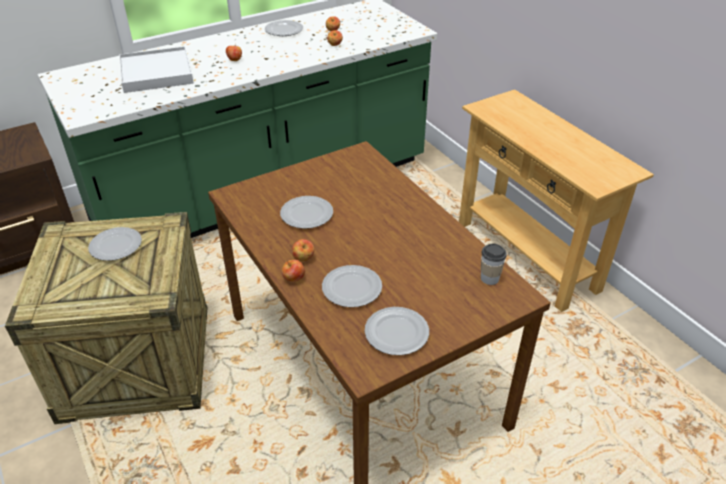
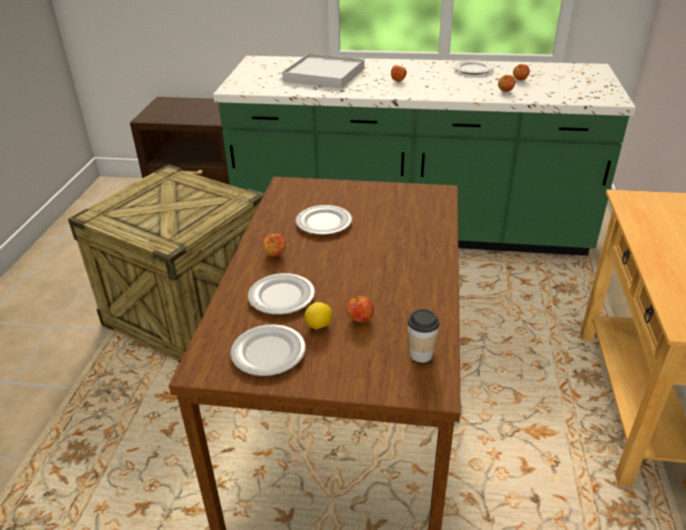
camera: 40 degrees right, 5 degrees down
plate [88,227,142,261] -> none
apple [282,260,305,282] -> apple moved to [346,295,374,322]
none -> lemon [305,302,333,329]

